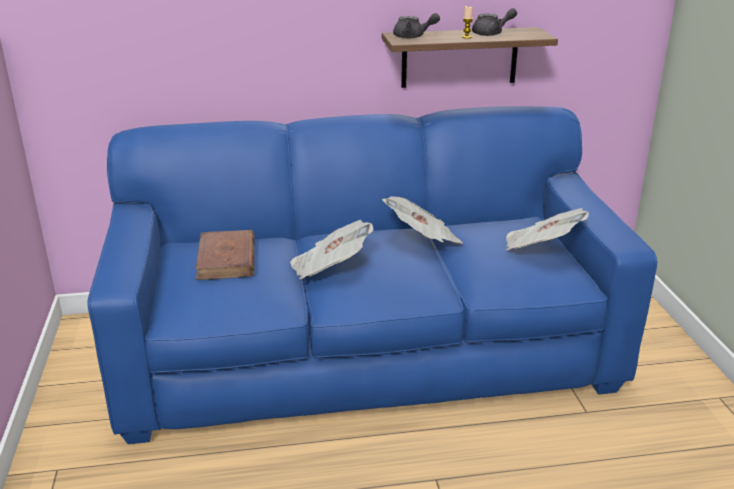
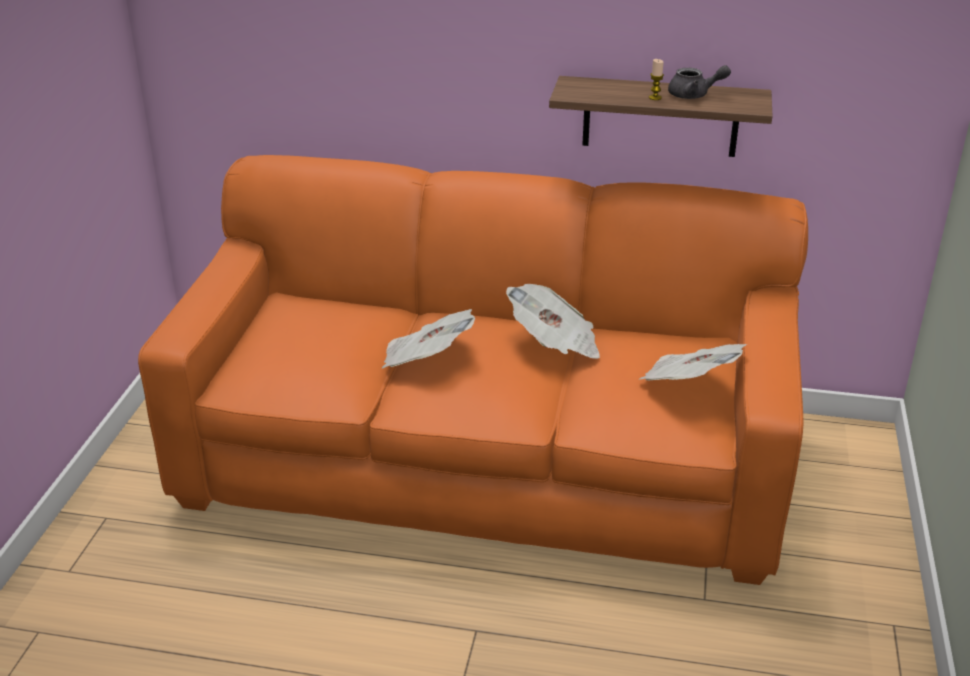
camera: 20 degrees right, 5 degrees up
blue sofa [88,106,657,444] -> orange sofa [138,155,808,585]
brown book [196,230,254,280] -> none
grey teapot [393,13,440,39] -> none

